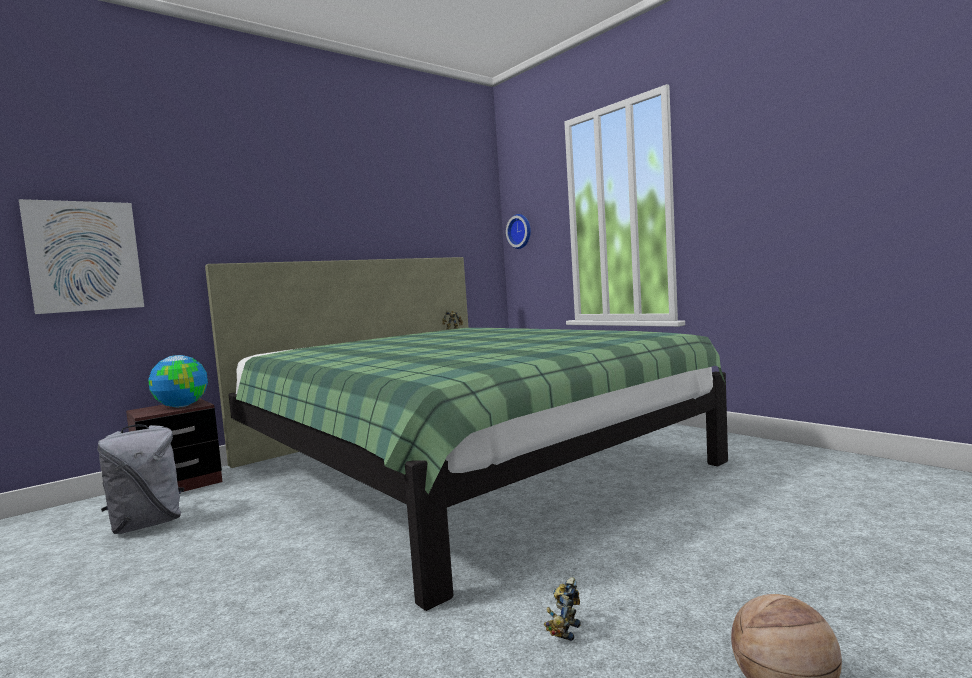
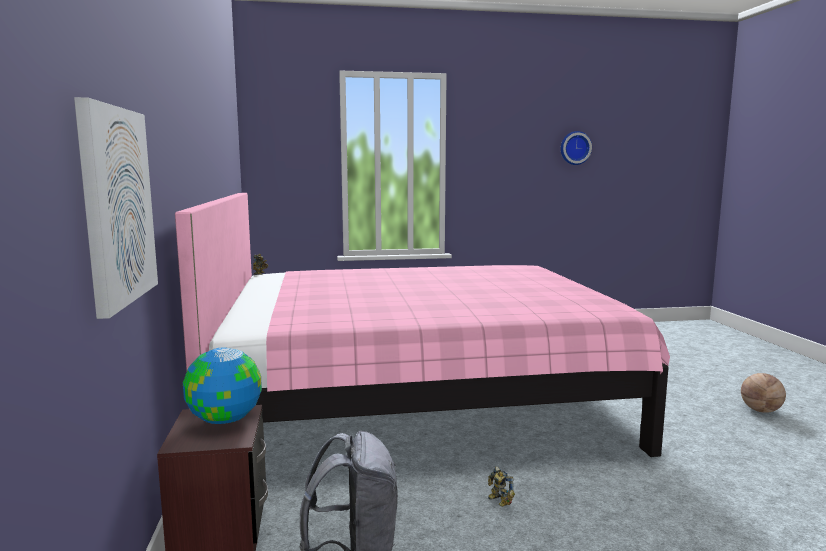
camera: 60 degrees left, 5 degrees up
green bed [205,257,728,611] -> pink bed [175,193,670,457]
wall clock [506,214,531,249] -> wall clock moved to [561,131,592,165]
toy robot [544,577,581,641] -> toy robot moved to [488,466,515,507]

